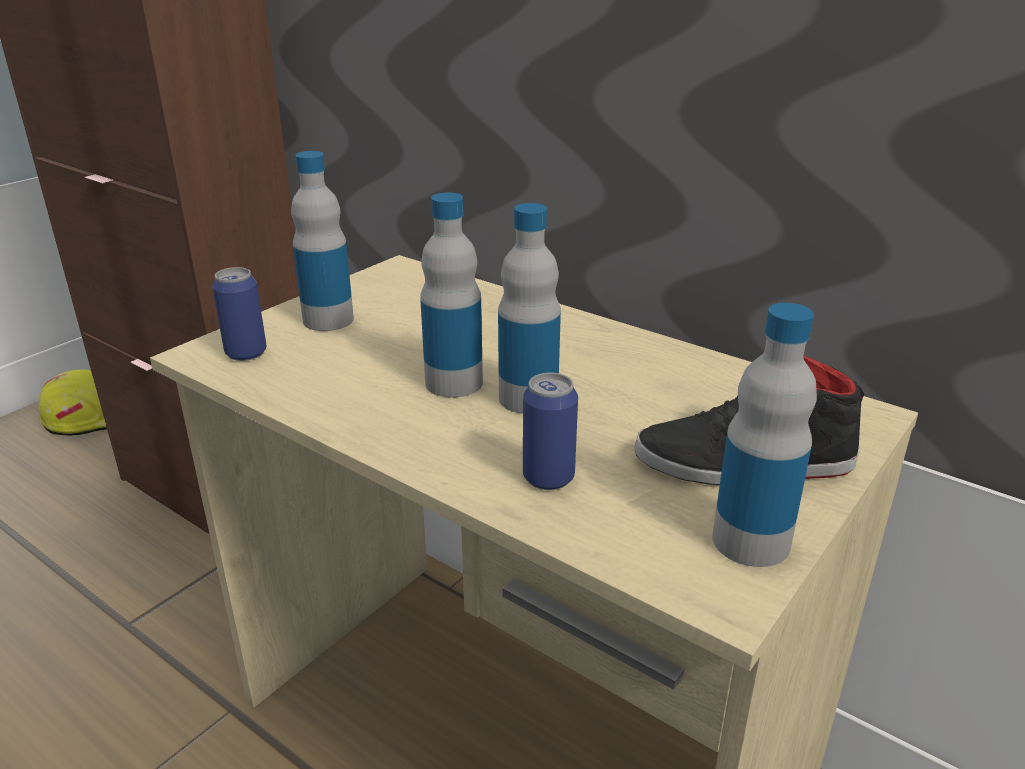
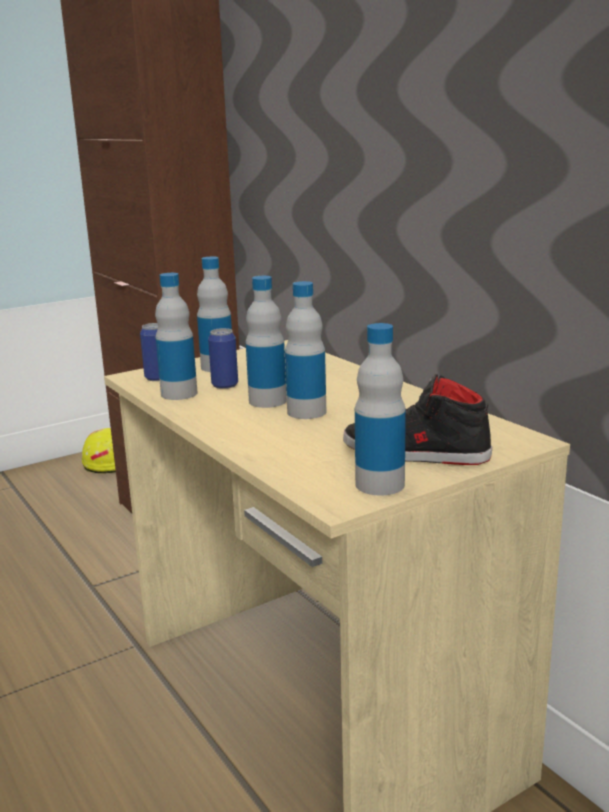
camera: 20 degrees right, 10 degrees down
can [523,373,578,490] -> can moved to [208,328,238,389]
none -> bottle [155,273,198,400]

